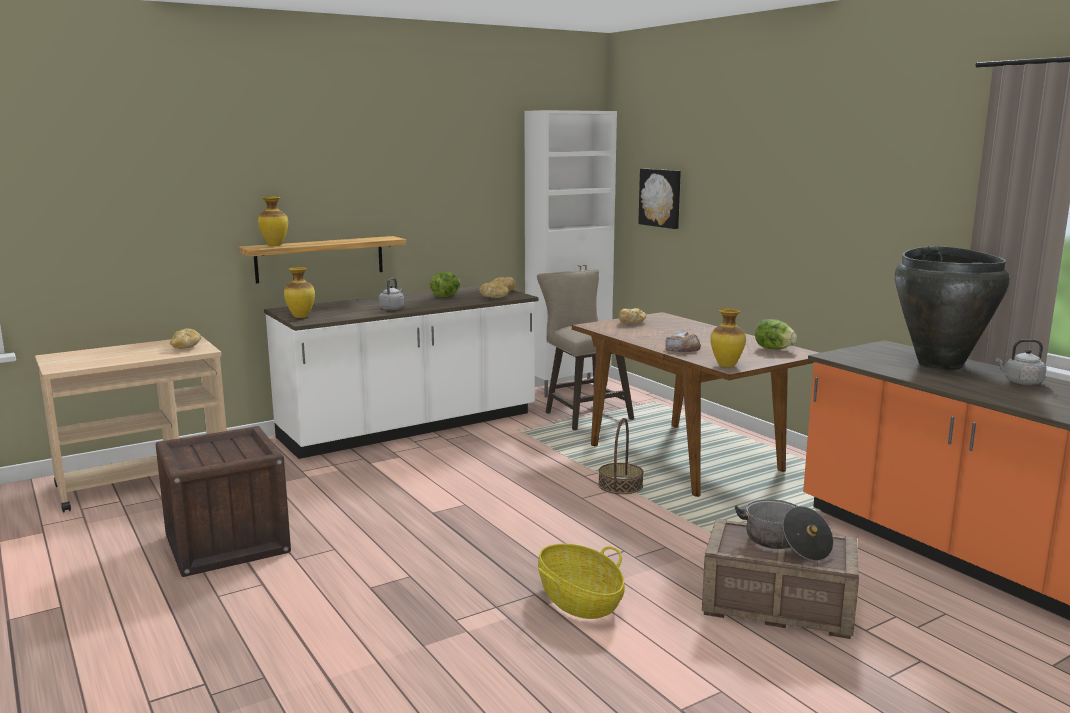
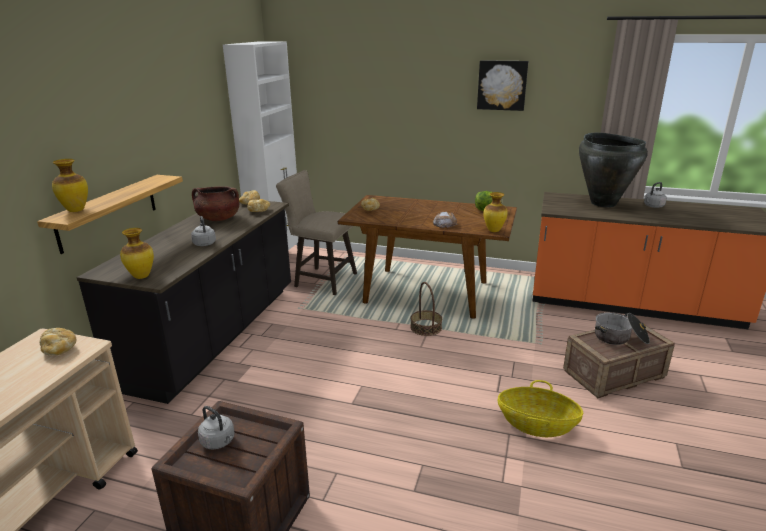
camera: 40 degrees left, 10 degrees up
white counter [264,286,539,459] -> black counter [76,201,291,404]
lettuce [430,272,461,297] -> brown cooking pot [192,186,239,221]
picture [638,169,681,229] -> picture moved to [477,60,528,111]
none -> grey kettle [198,406,235,449]

